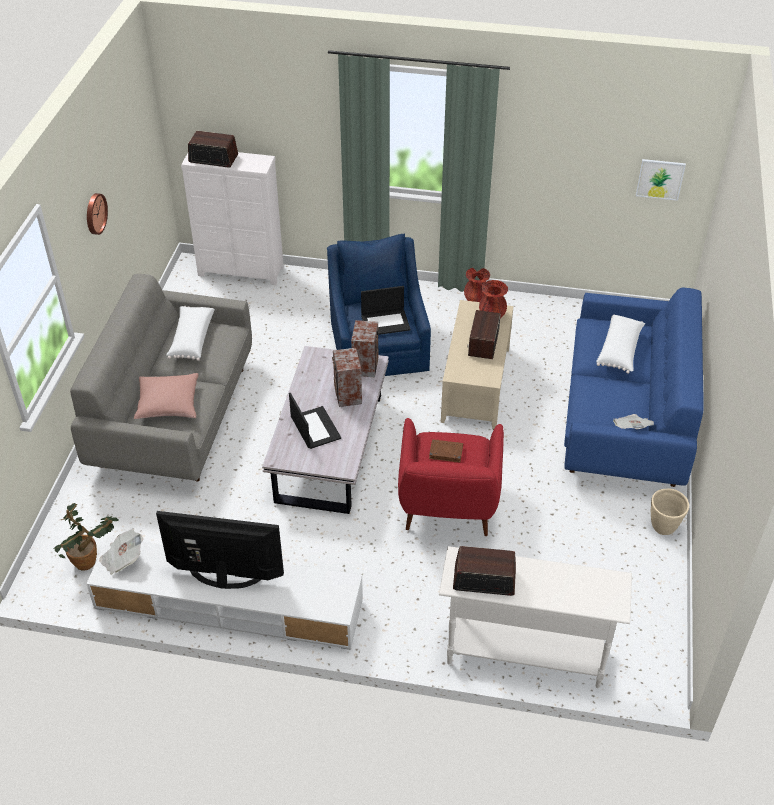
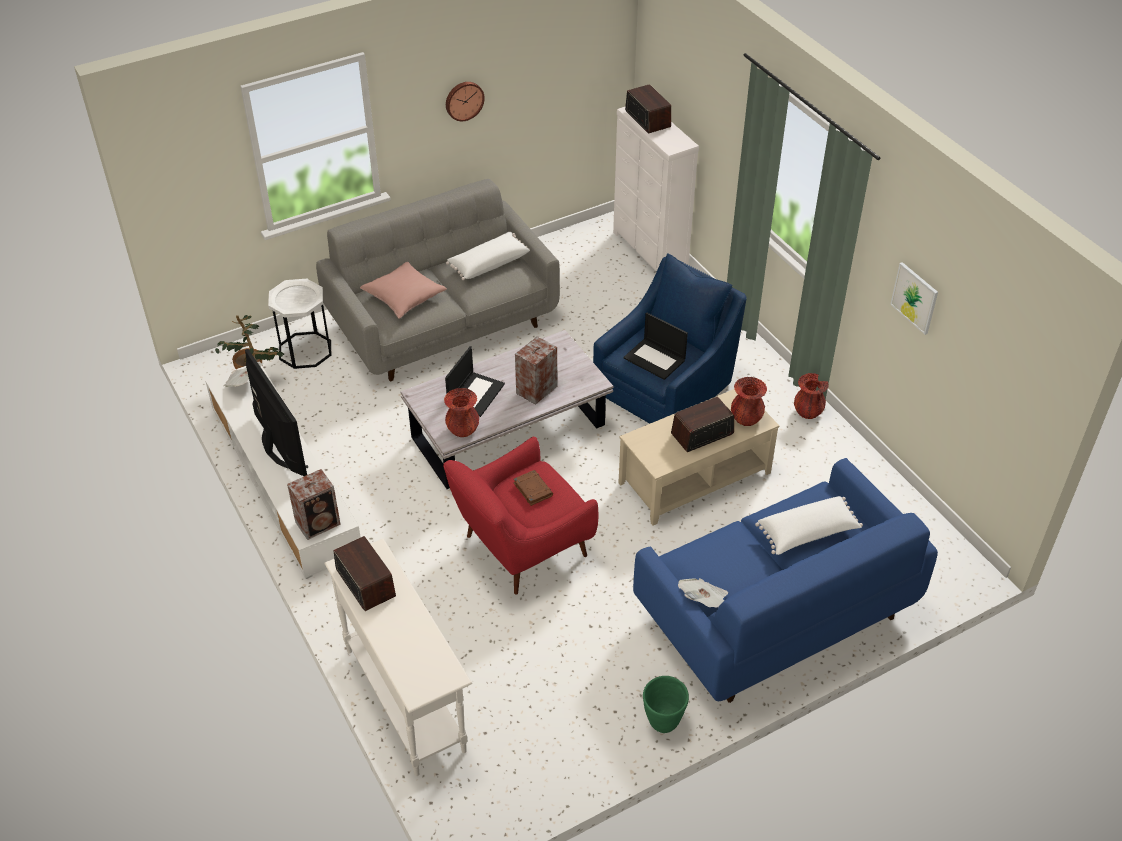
camera: 50 degrees right, 0 degrees up
speaker [351,320,379,377] -> speaker moved to [287,469,341,540]
picture [636,159,686,201] -> picture moved to [890,262,938,335]
beige planter [651,488,689,535] -> green planter [643,676,689,733]
none -> white side table [268,279,331,369]
none -> red vase [444,388,479,437]

